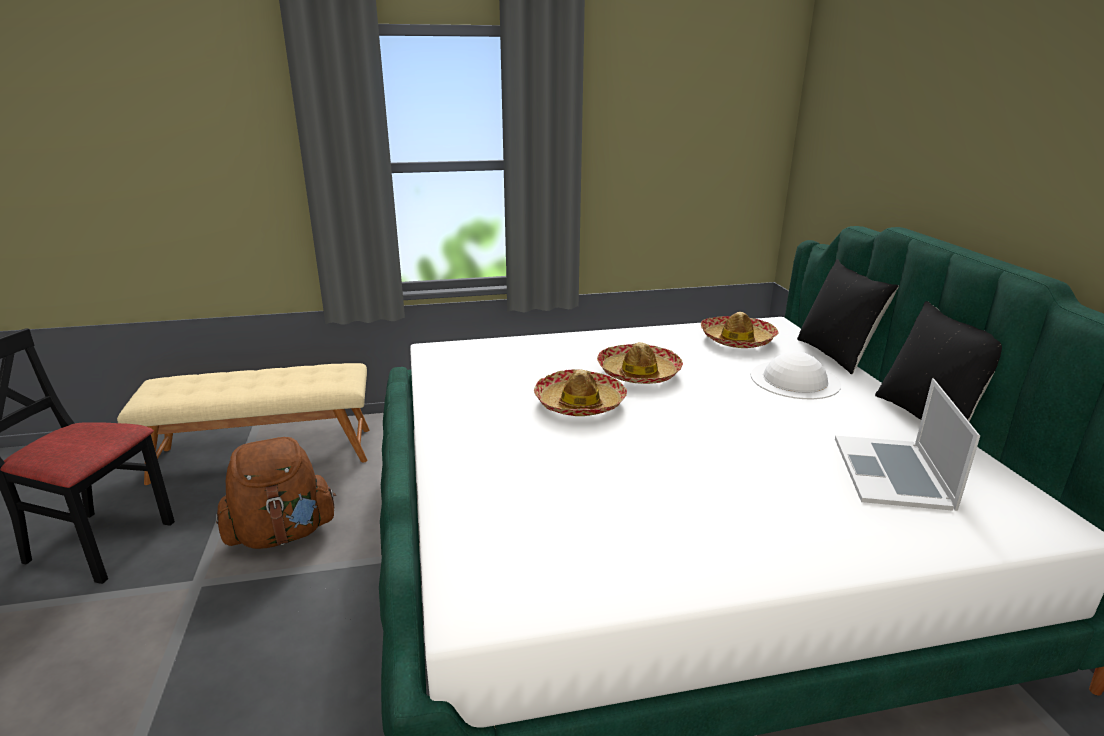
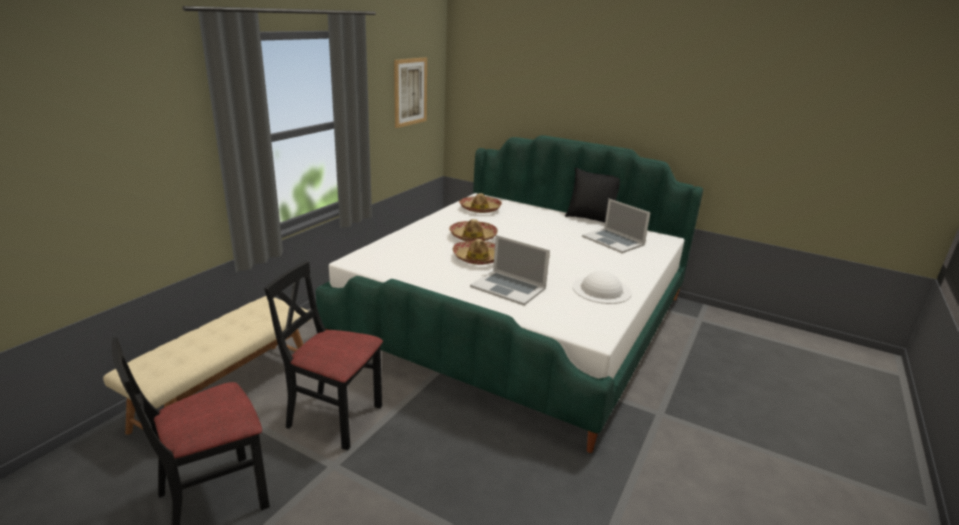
camera: 50 degrees left, 0 degrees up
brown backpack [216,437,336,549] -> black chair [264,261,383,450]
white hat [751,351,841,399] -> white hat moved to [572,271,632,304]
black pillow [797,259,899,374] -> none
none -> picture [394,57,427,128]
none -> laptop [470,235,550,306]

